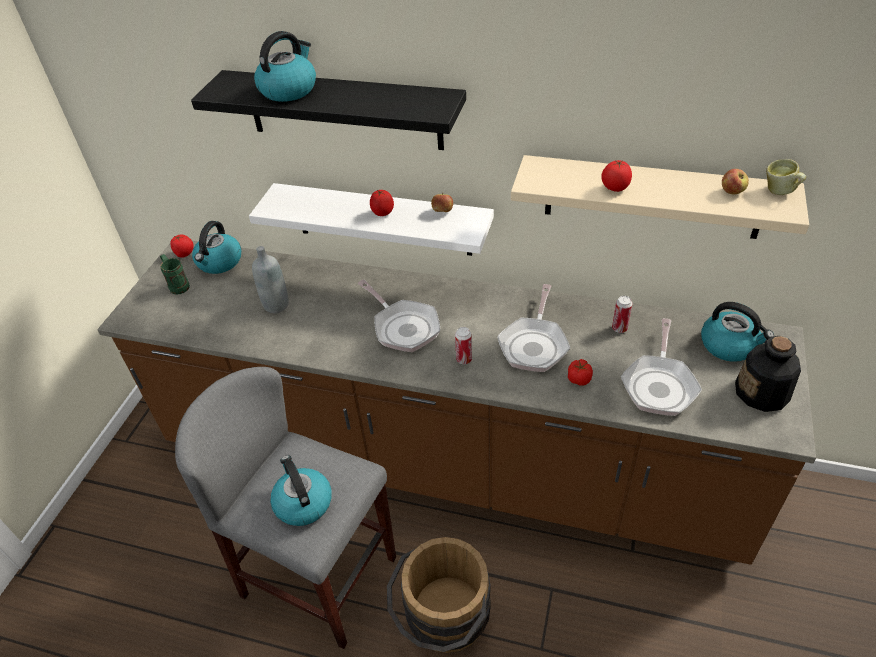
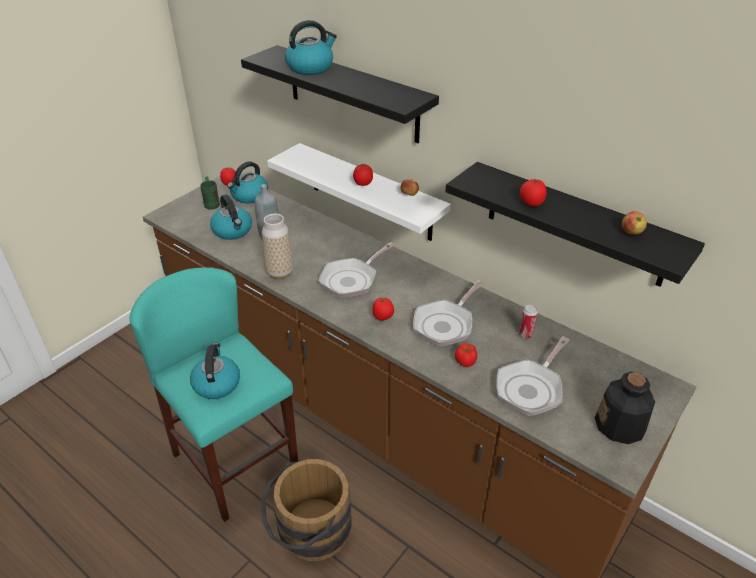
camera: 20 degrees right, 5 degrees down
grey stool [175,367,396,649] -> turquoise stool [129,267,298,522]
frying pan [358,280,440,352] -> frying pan turned 60 degrees clockwise [319,242,395,298]
can [455,327,472,364] -> tomato [373,298,394,321]
beige shelf [511,155,809,239] -> black shelf [445,162,705,287]
kettle [701,302,774,362] -> kettle moved to [210,195,252,240]
mug [766,159,806,195] -> none
none -> vase [262,213,294,279]

